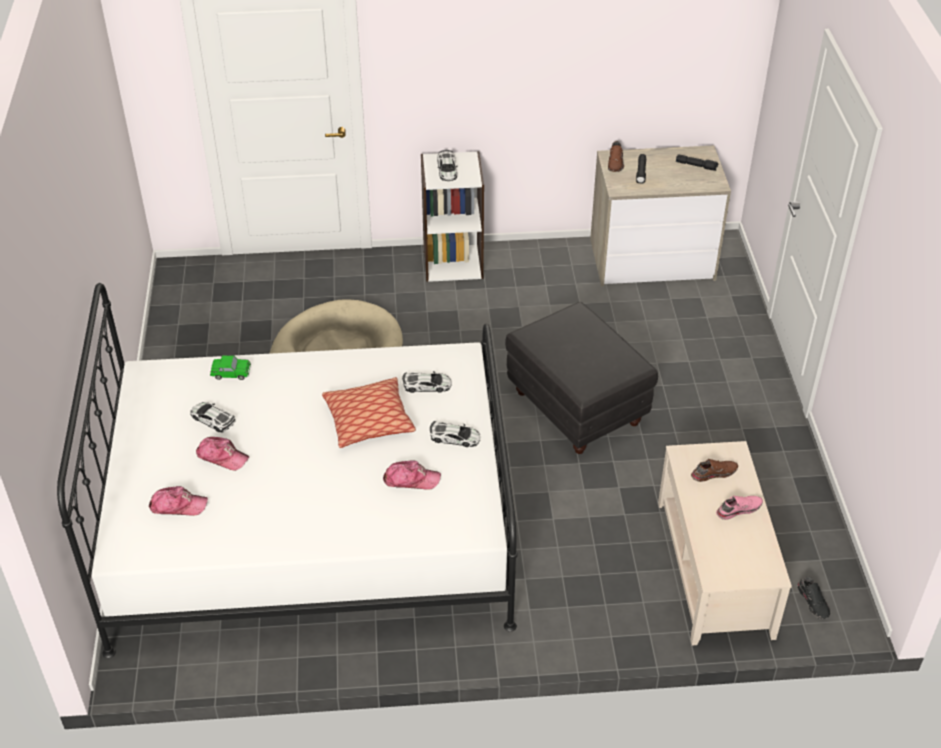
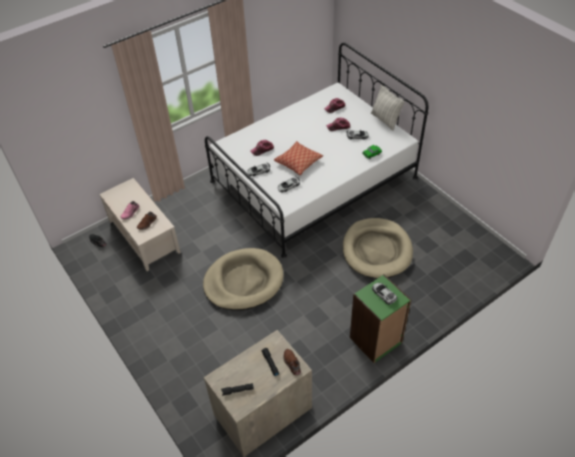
camera: 150 degrees right, 5 degrees up
white bookcase [421,151,484,282] -> green bookcase [350,274,411,363]
black ottoman [505,302,658,454] -> beige dog bed [203,248,284,311]
none -> pillow [371,85,405,131]

